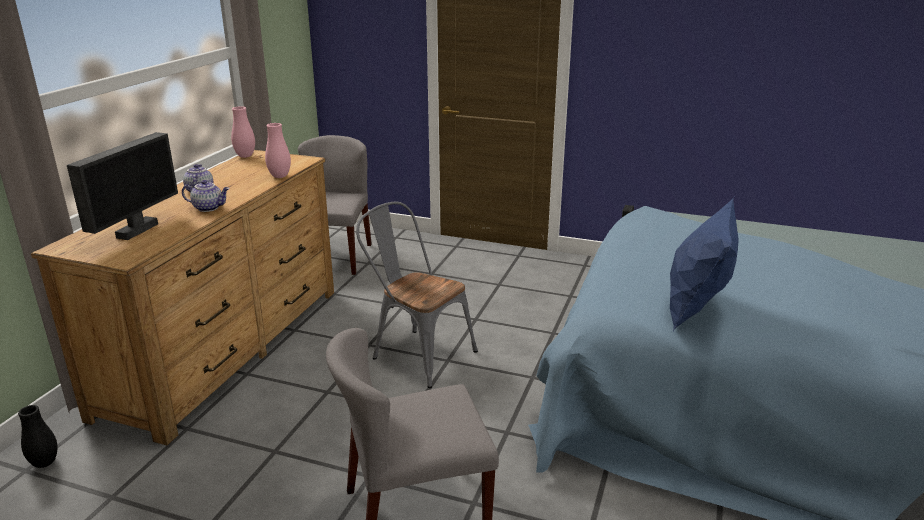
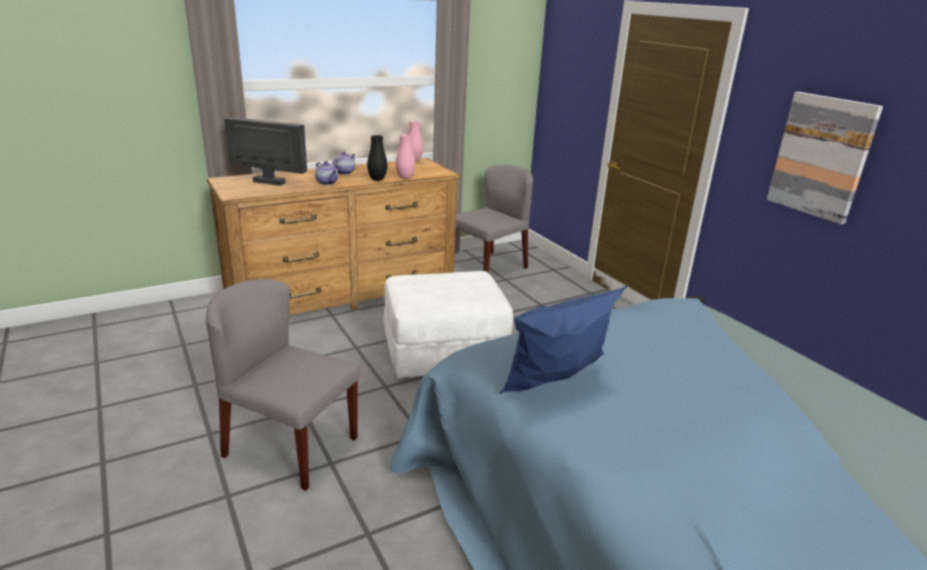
camera: 40 degrees right, 0 degrees up
black vase [18,405,58,468] -> black vase moved to [367,135,387,181]
monitor [67,132,178,240] -> monitor turned 135 degrees counterclockwise [224,117,307,186]
grey chair [356,201,478,388] -> white ottoman [383,271,513,379]
none -> picture [767,92,883,225]

